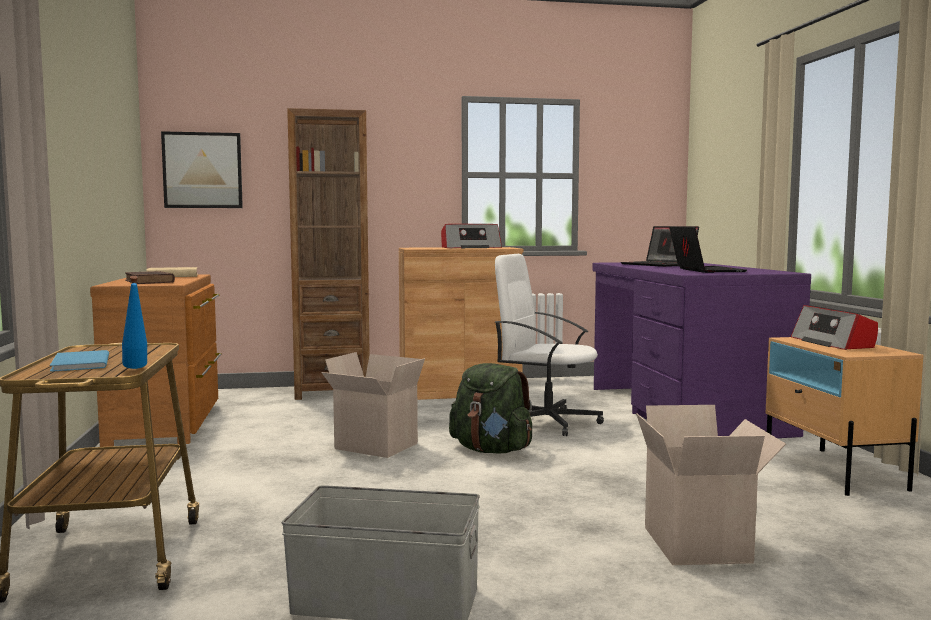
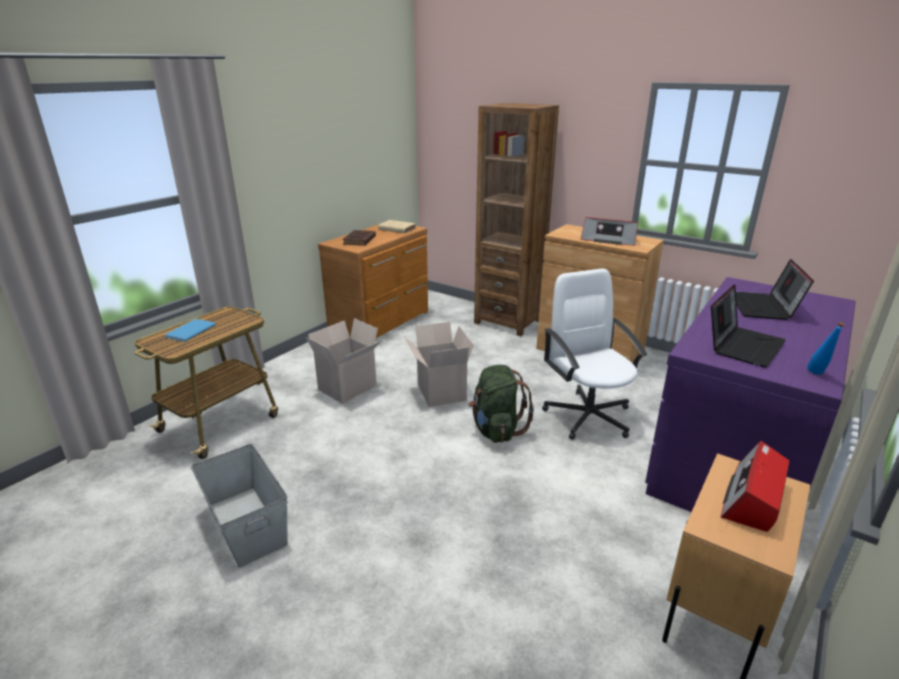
camera: 45 degrees right, 20 degrees up
blue bottle [122,276,147,369] -> blue bottle moved to [807,322,844,374]
picture [161,131,243,208] -> none
cardboard box [636,405,786,565] -> cardboard box moved to [306,318,382,404]

